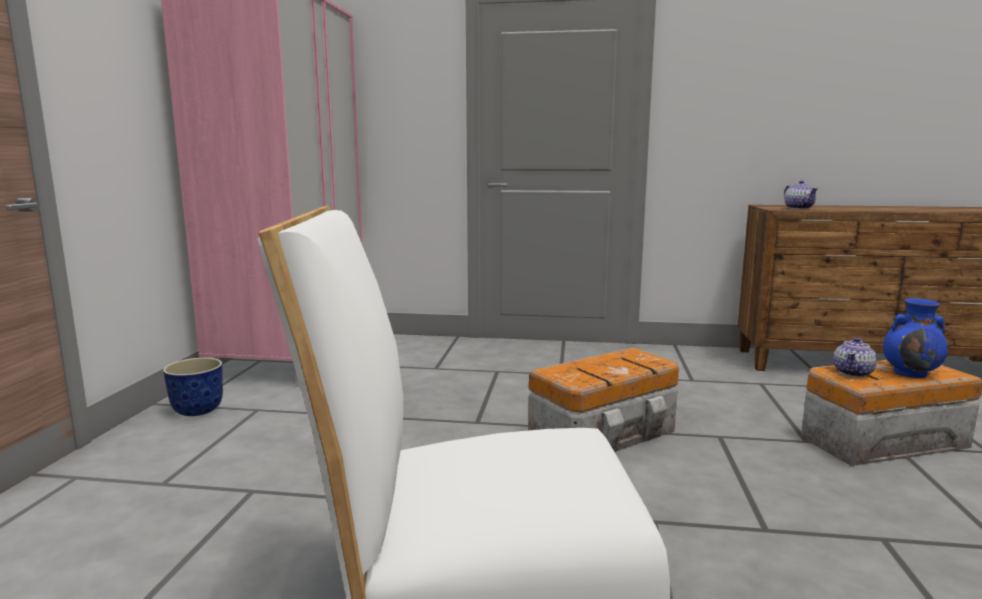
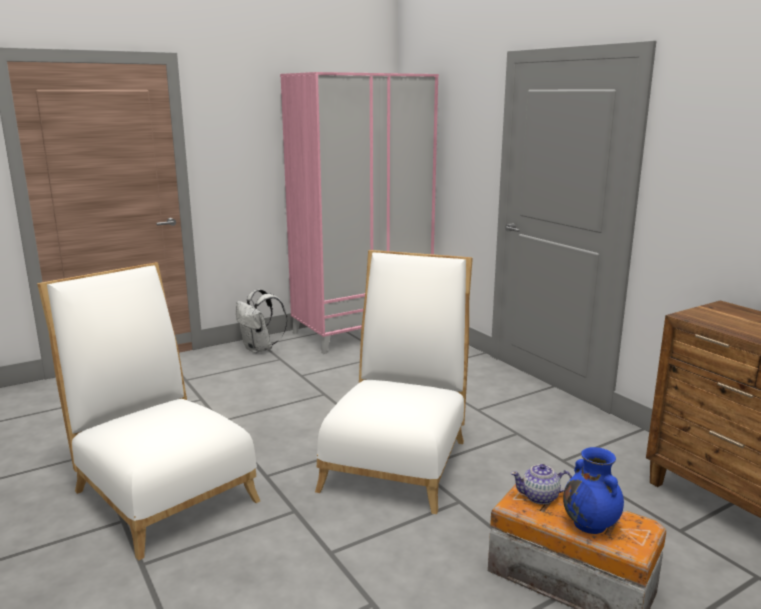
camera: 50 degrees right, 5 degrees up
planter [163,358,223,416] -> white backpack [236,289,287,353]
storage box [528,348,679,452] -> white chair [315,250,473,514]
teapot [784,180,818,209] -> none

